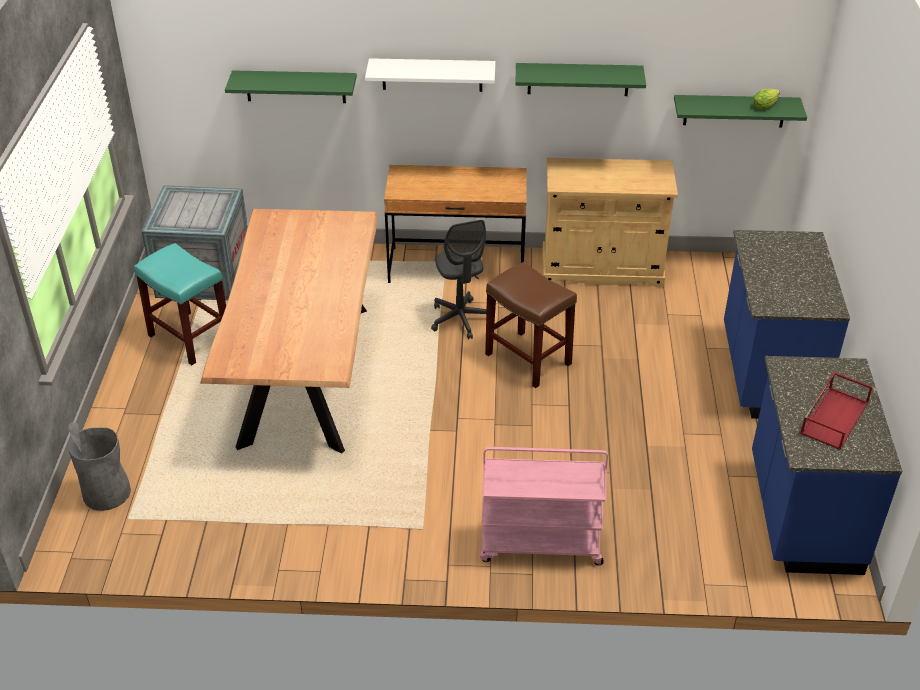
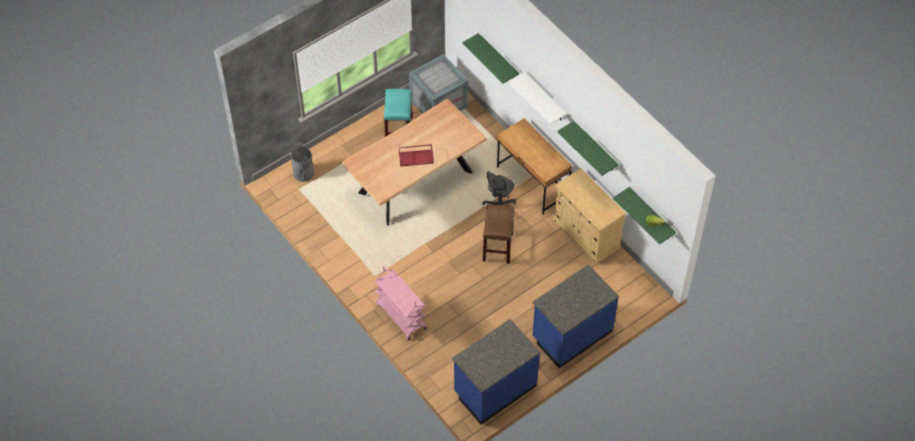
camera: 50 degrees right, 15 degrees up
red tray [800,372,873,450] -> red tray moved to [398,144,434,167]

